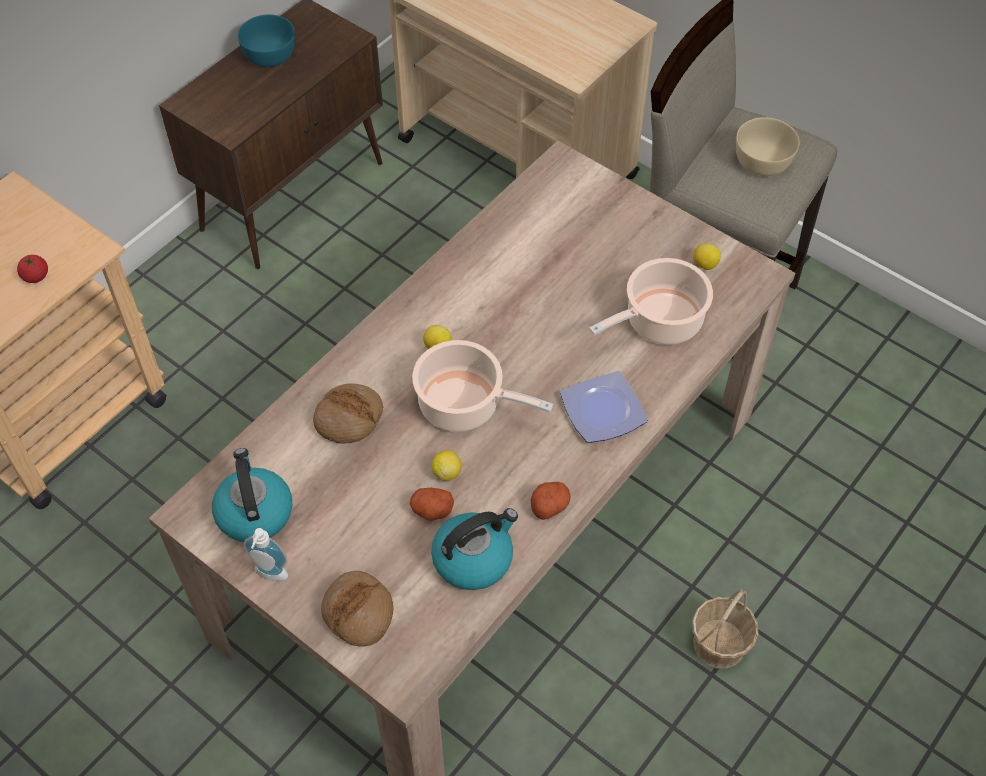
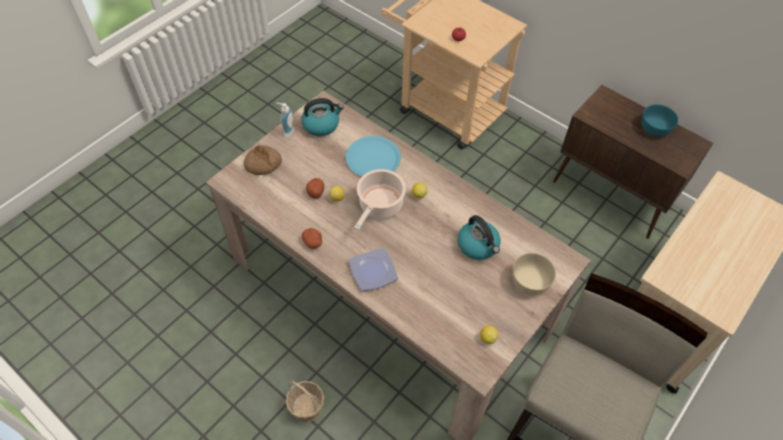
camera: 90 degrees right, 0 degrees up
bread [313,383,383,444] -> blue plate [345,136,401,177]
kettle [431,508,518,590] -> kettle moved to [458,215,500,260]
cooking pot [589,258,713,345] -> none
beige bowl [736,117,799,176] -> beige bowl moved to [512,253,556,295]

